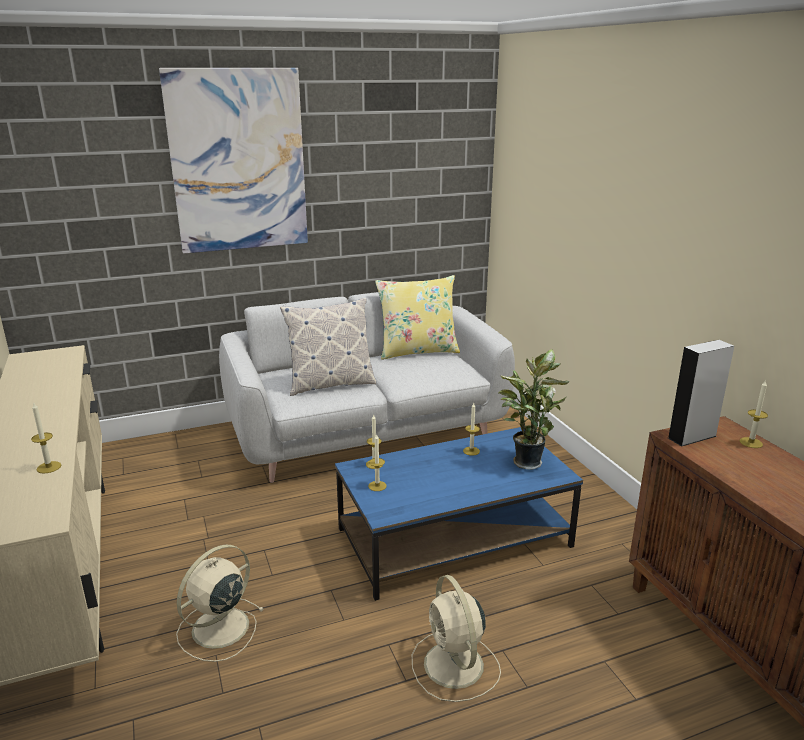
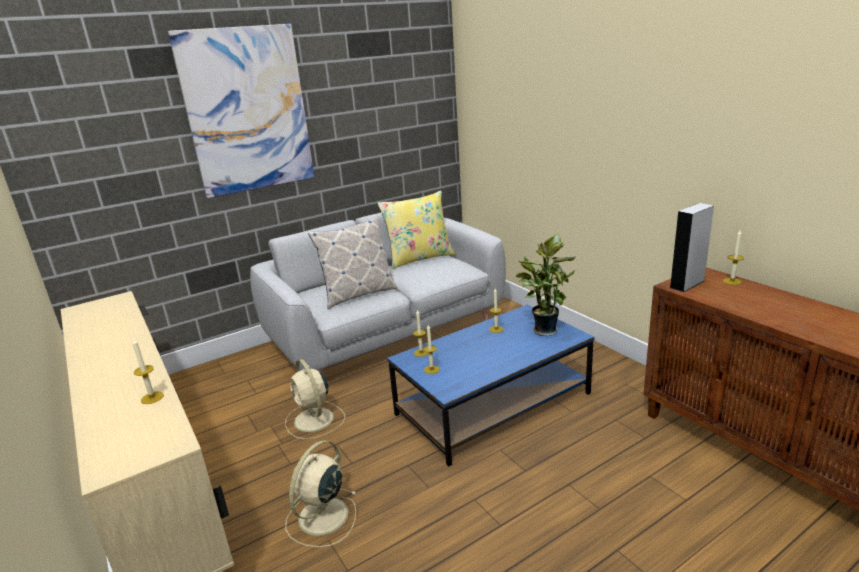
camera: 10 degrees left, 0 degrees up
beige fan [412,575,501,702] -> beige fan moved to [285,359,345,439]

